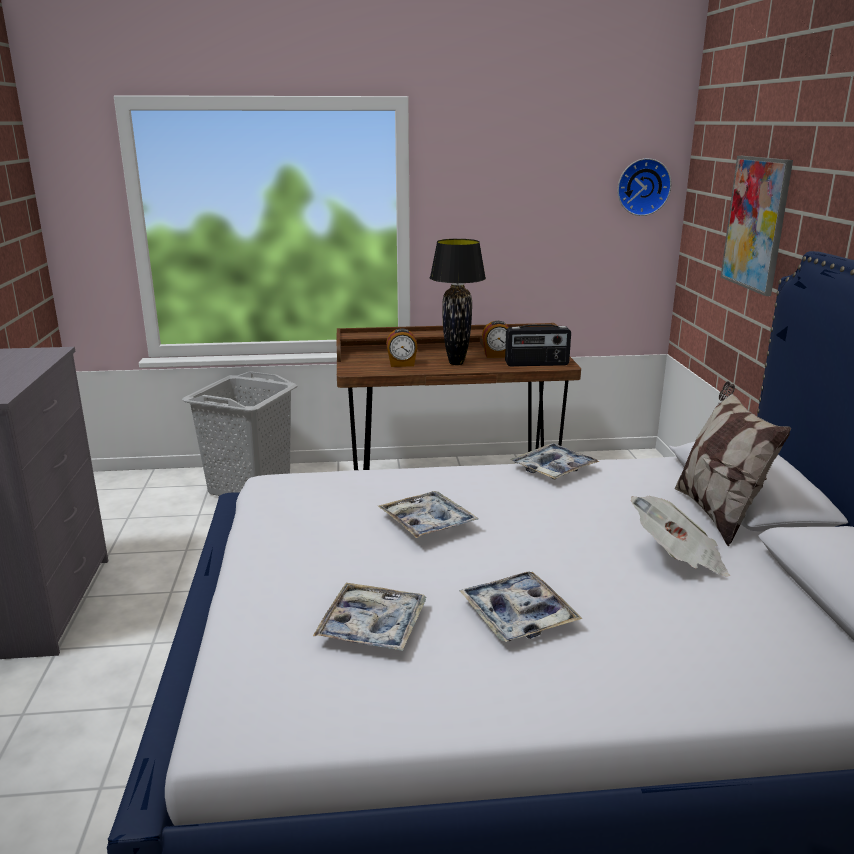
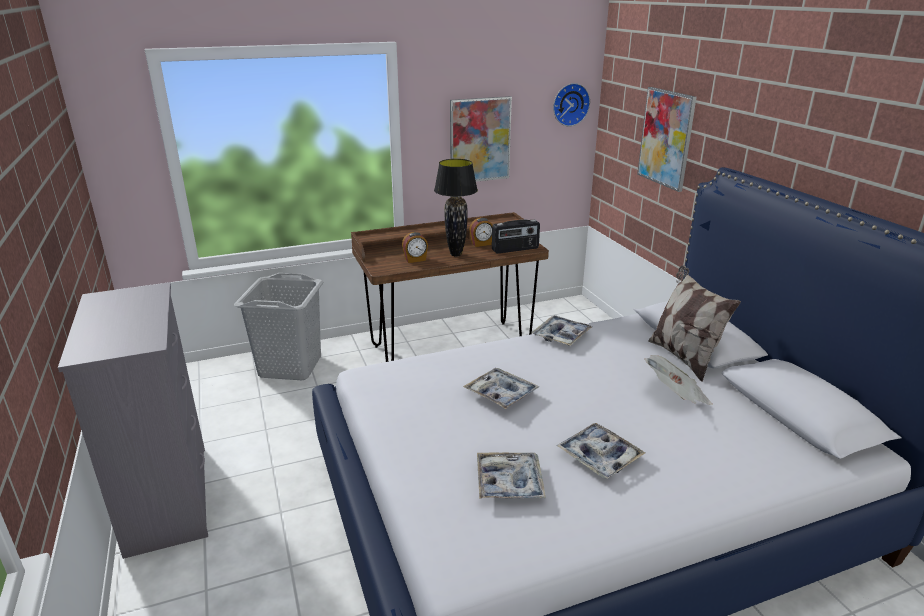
camera: 15 degrees left, 5 degrees up
none -> picture [450,96,512,182]

